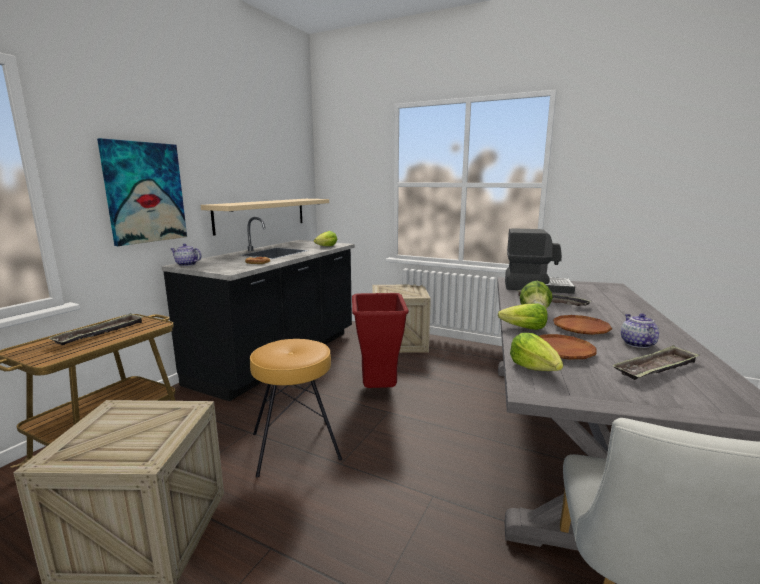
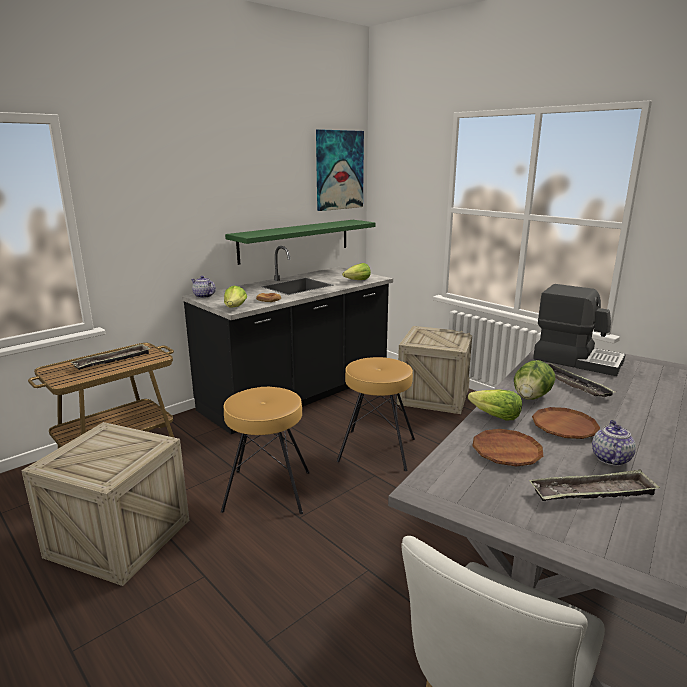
camera: 20 degrees right, 5 degrees up
picture [97,138,187,246] -> picture moved to [316,129,364,211]
beige shelf [201,199,329,236] -> green shelf [225,220,376,265]
red trash can [352,293,409,388] -> brown stool [337,357,415,471]
lettuce [510,333,563,371] -> lettuce moved to [224,286,247,307]

